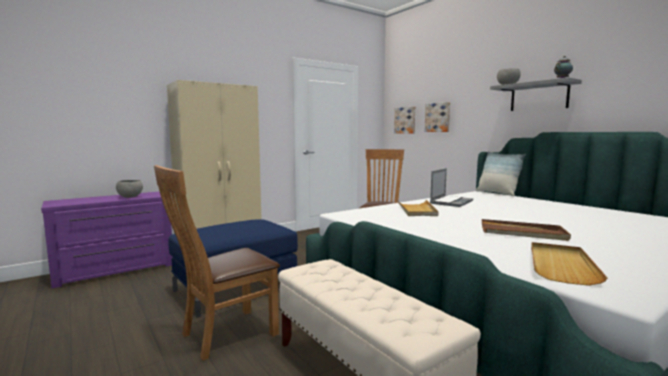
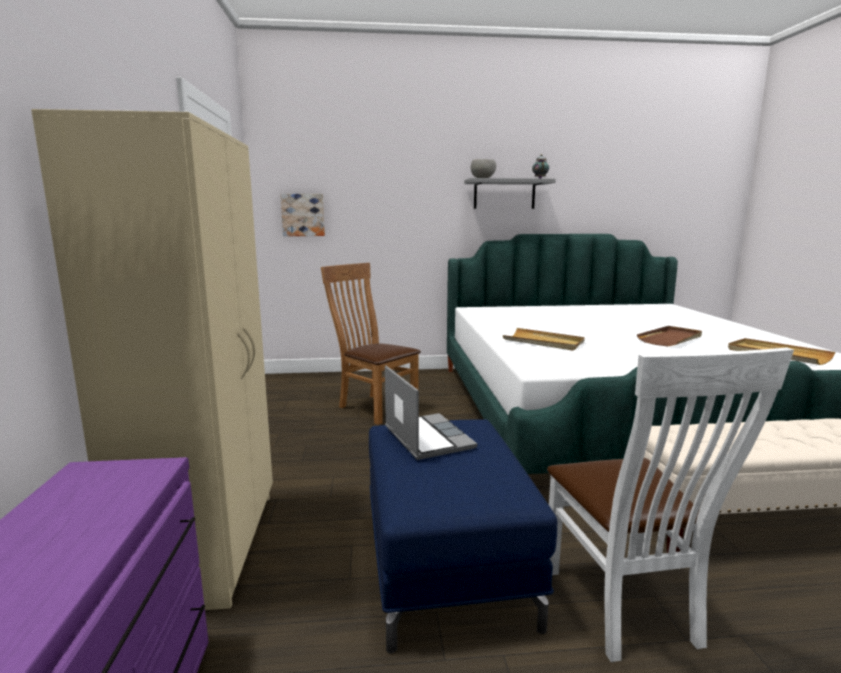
camera: 60 degrees left, 5 degrees up
grey bowl [116,180,143,198] -> none
brown chair [154,165,280,361] -> white chair [547,347,794,662]
picture [425,102,450,132] -> none
laptop [430,168,473,207] -> laptop moved to [385,366,477,460]
pillow [476,151,526,196] -> none

